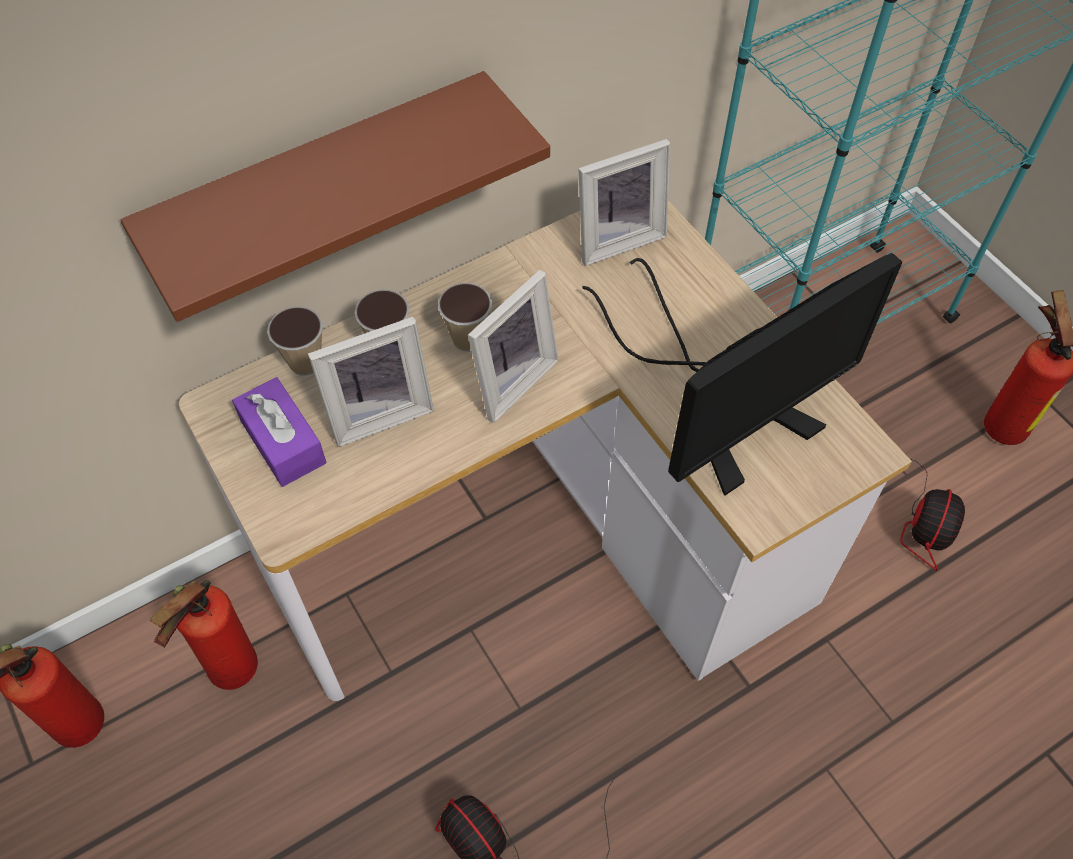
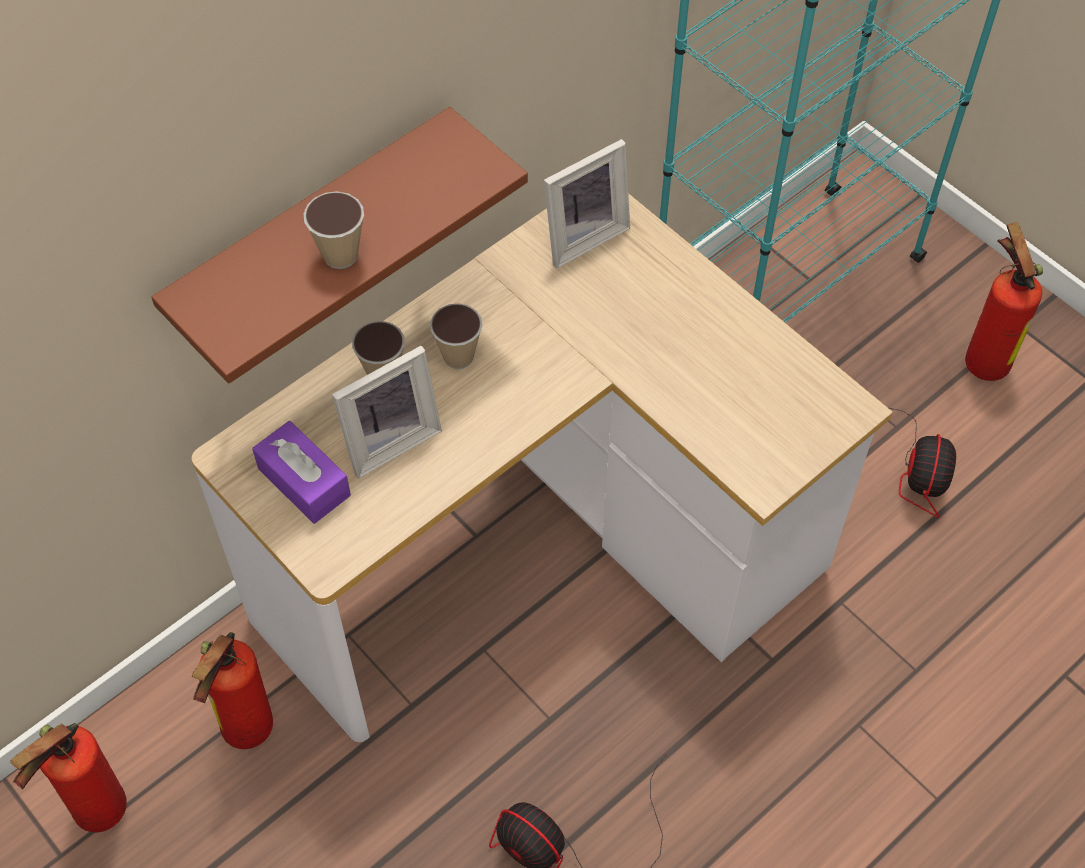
camera: 10 degrees left, 0 degrees up
cup [267,307,323,375] -> cup moved to [303,191,364,269]
picture frame [468,270,559,423] -> none
monitor [582,253,902,496] -> none

